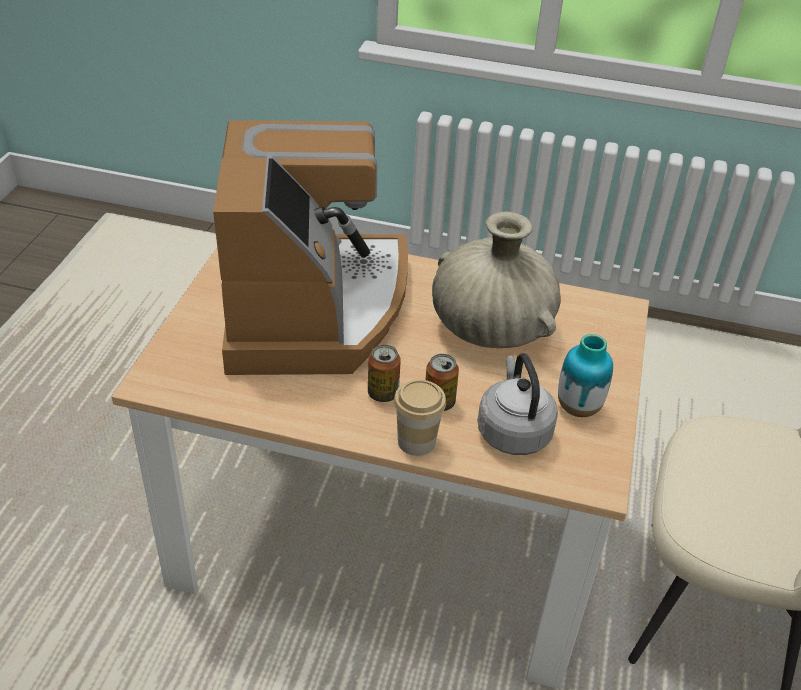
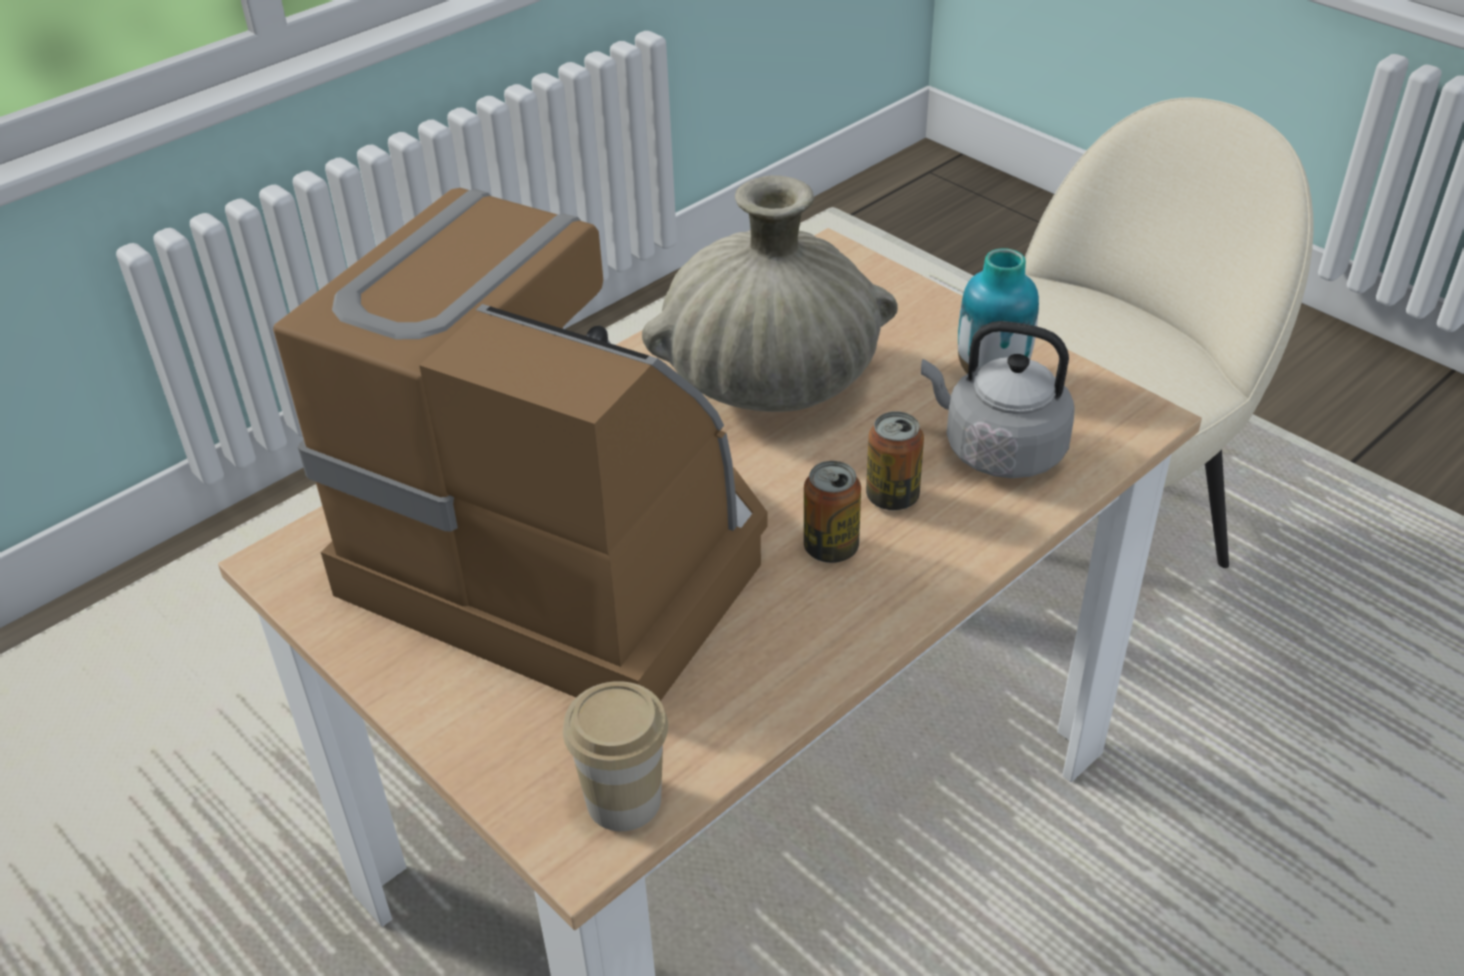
camera: 55 degrees left, 0 degrees up
cup [394,380,446,456] -> cup moved to [563,681,668,831]

